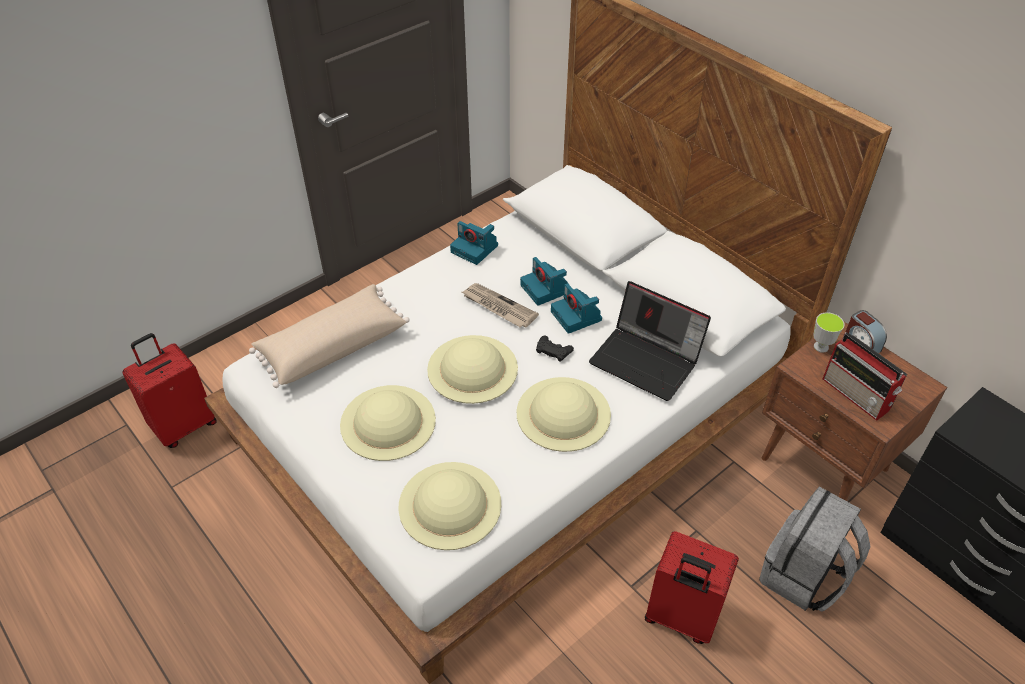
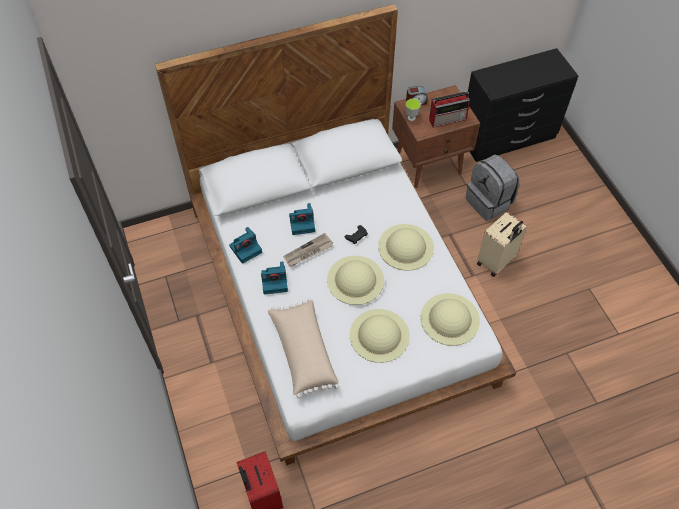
camera: 70 degrees left, 10 degrees up
camera [551,283,602,334] -> camera moved to [261,262,288,295]
laptop [589,281,711,401] -> none
red suitcase [645,531,739,644] -> beige suitcase [477,212,527,277]

